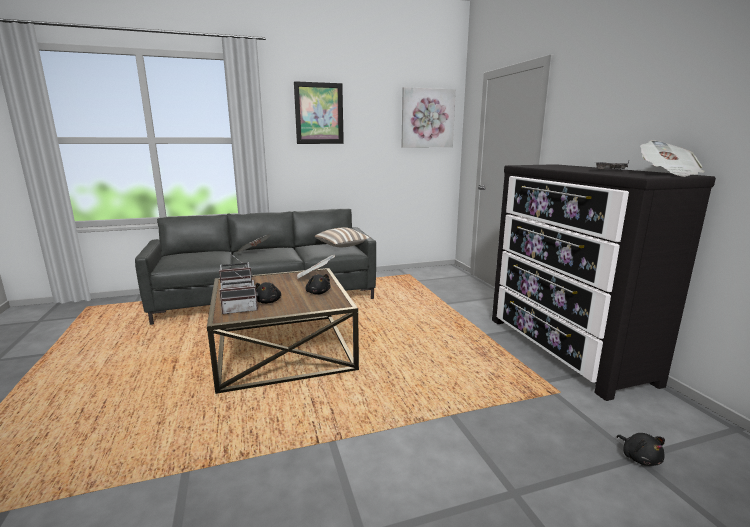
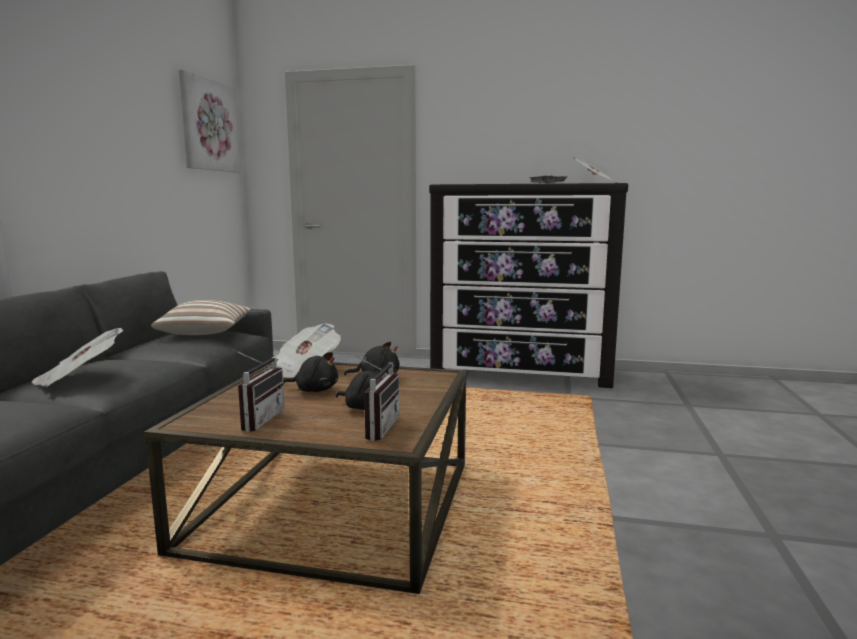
camera: 60 degrees left, 5 degrees down
picture [294,81,344,144] -> none
black plush toy [616,433,665,466] -> black plush toy moved to [283,352,338,392]

